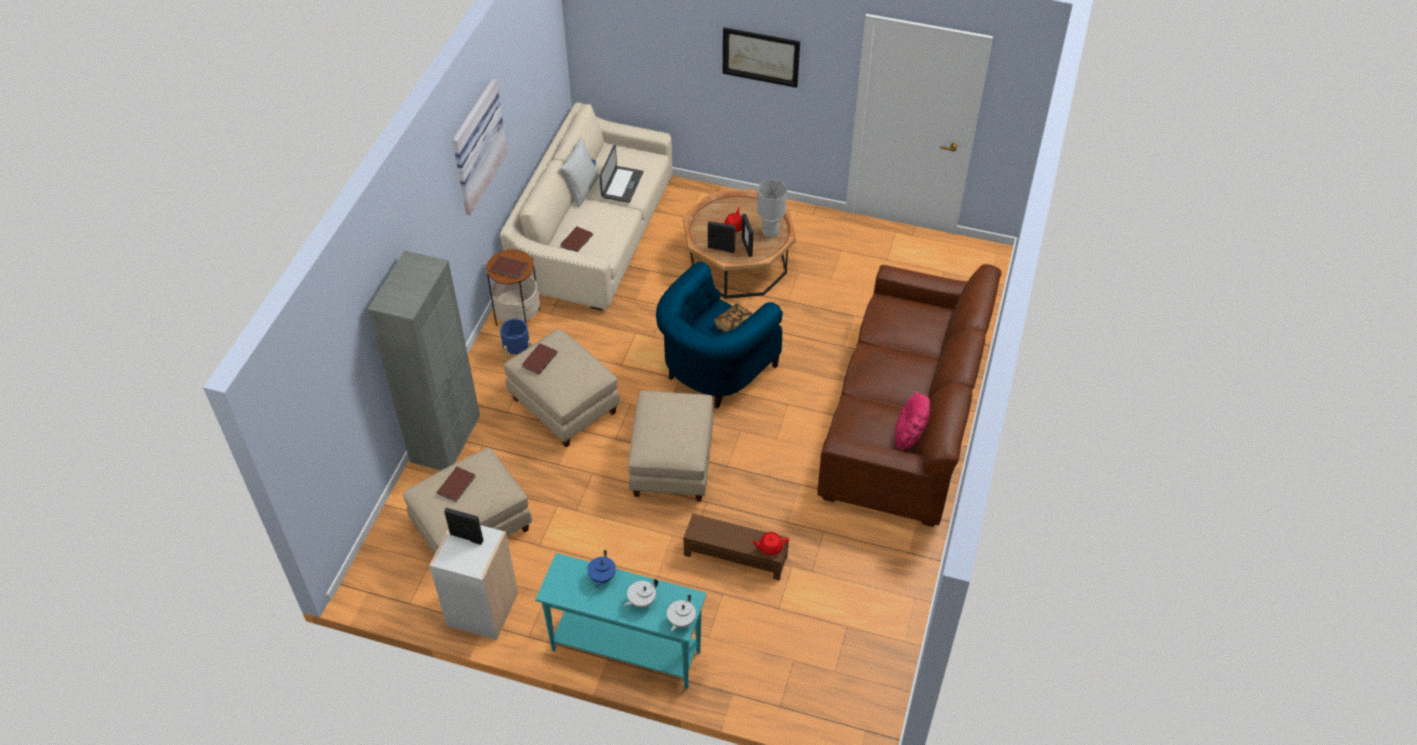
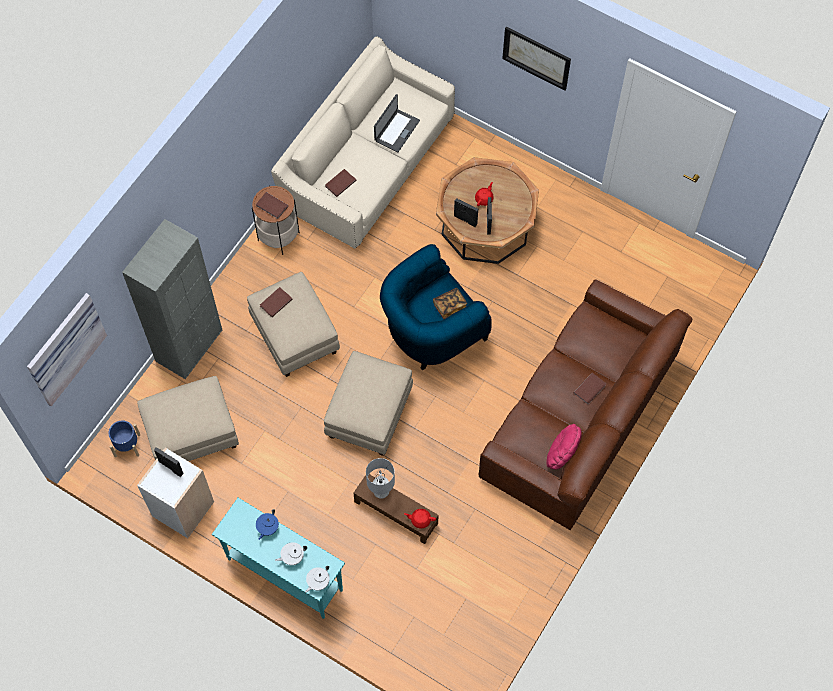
camera: 15 degrees right, 15 degrees up
brown book [437,467,475,502] -> brown book moved to [574,373,606,405]
picture [452,79,507,215] -> picture moved to [27,293,107,406]
blue planter [499,319,531,362] -> blue planter moved to [109,420,140,457]
grey pillow [561,137,599,207] -> none
grey table lamp [757,180,787,237] -> grey table lamp moved to [366,458,395,499]

